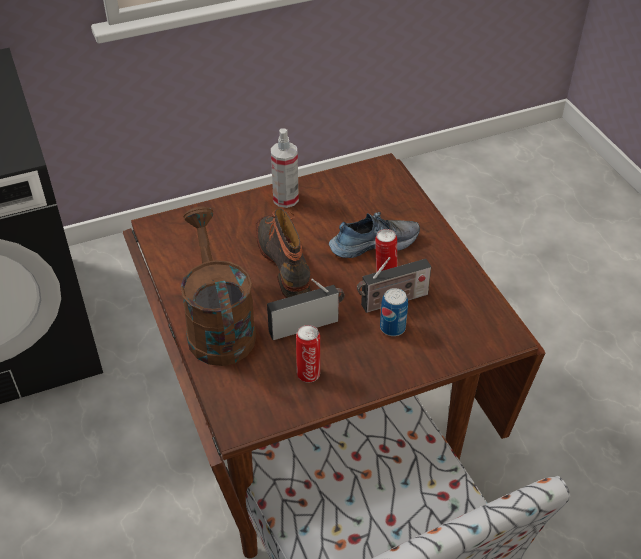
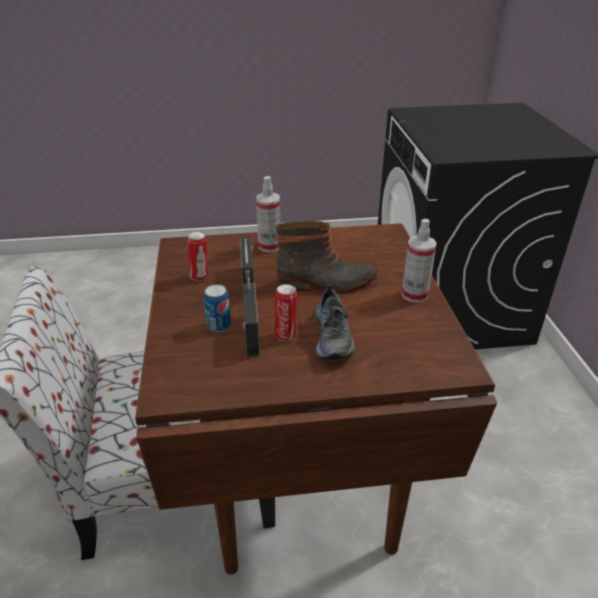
camera: 105 degrees right, 10 degrees down
brown watering can [180,206,256,366] -> spray bottle [256,176,280,252]

